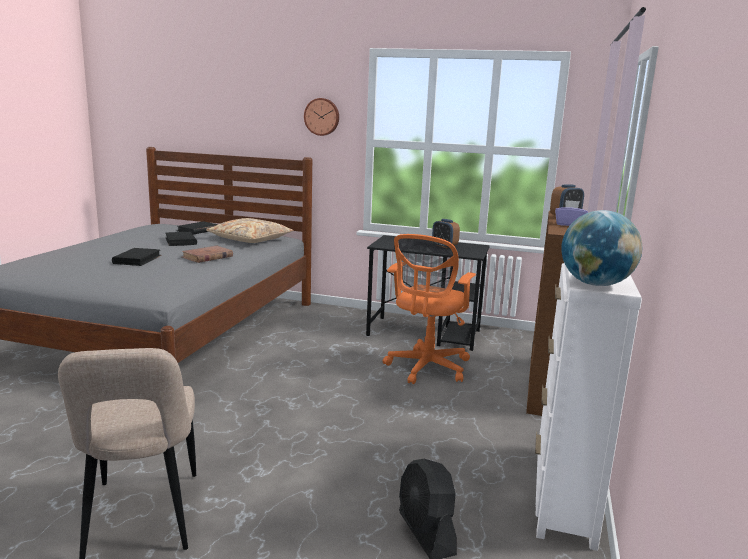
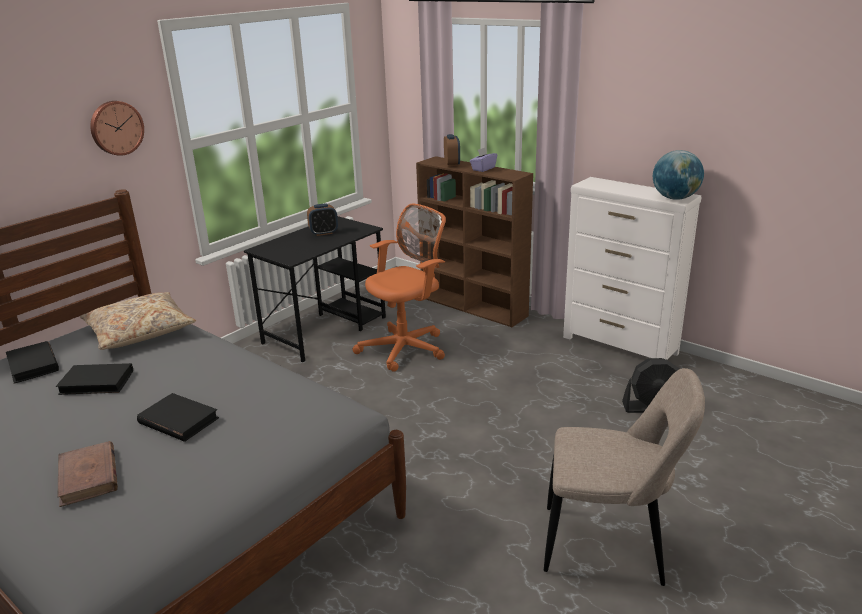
camera: 65 degrees left, 10 degrees up
brown book [182,245,233,263] -> brown book moved to [58,441,118,507]
orange office chair [383,234,476,384] -> orange office chair turned 90 degrees counterclockwise [353,204,446,372]

